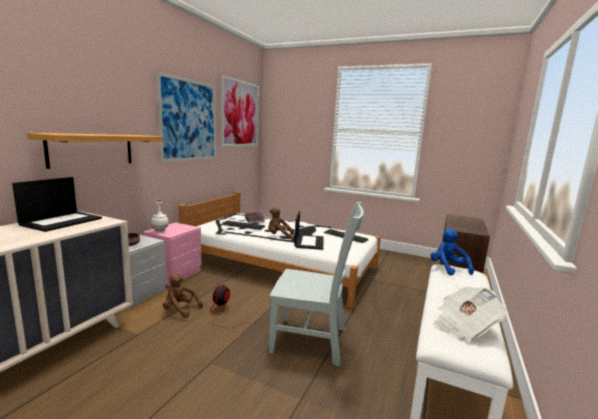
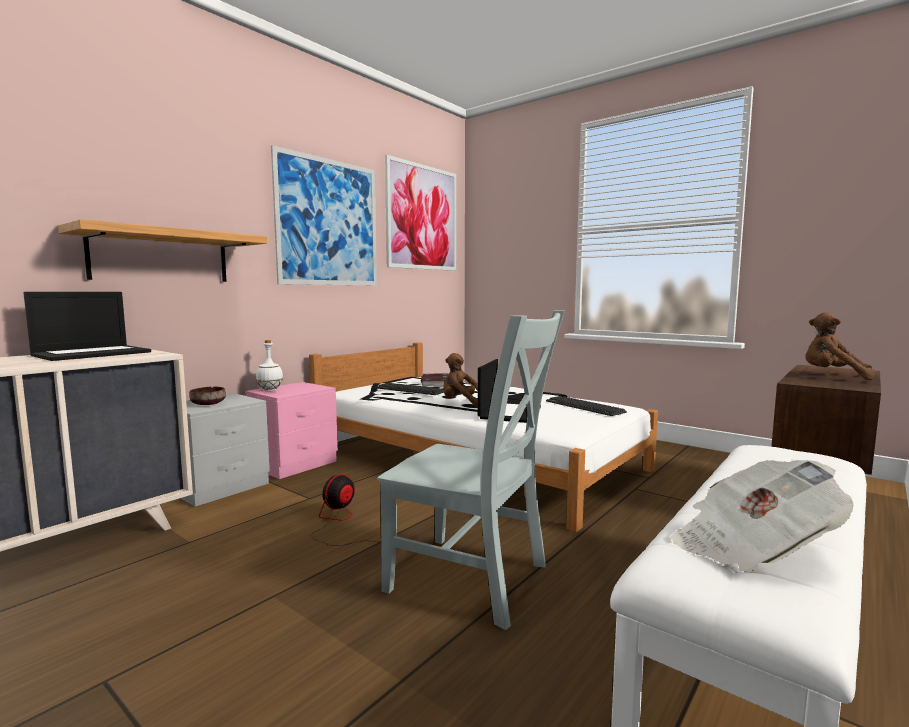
camera: 15 degrees right, 5 degrees down
brown plush toy [163,273,203,318] -> brown plush toy moved to [805,312,875,380]
blue plush toy [430,228,474,276] -> none

